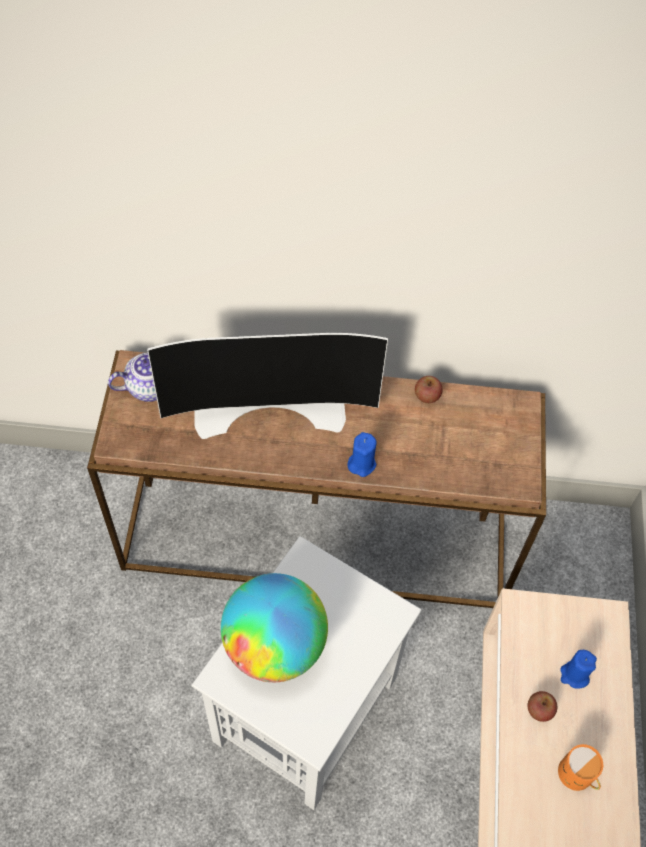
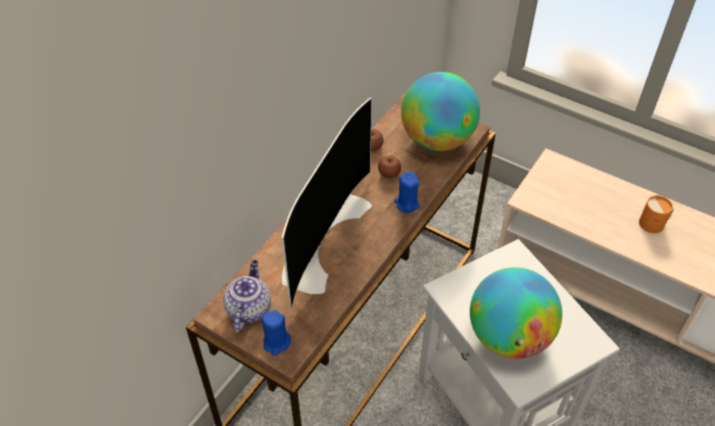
camera: 60 degrees left, 10 degrees down
apple [527,691,557,722] -> apple moved to [378,155,401,178]
blue candle [560,650,597,689] -> blue candle moved to [262,310,291,356]
none -> globe [401,72,480,151]

